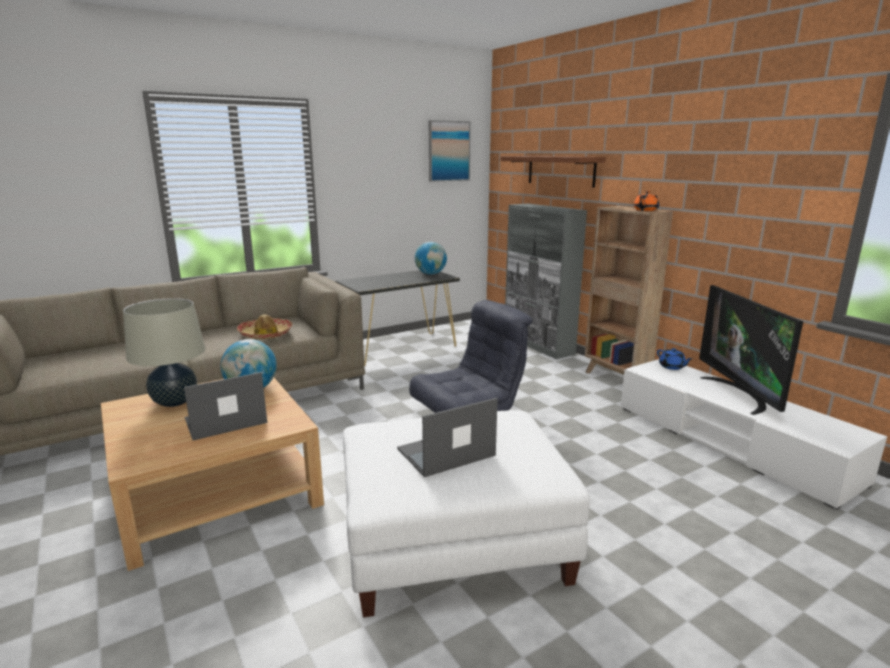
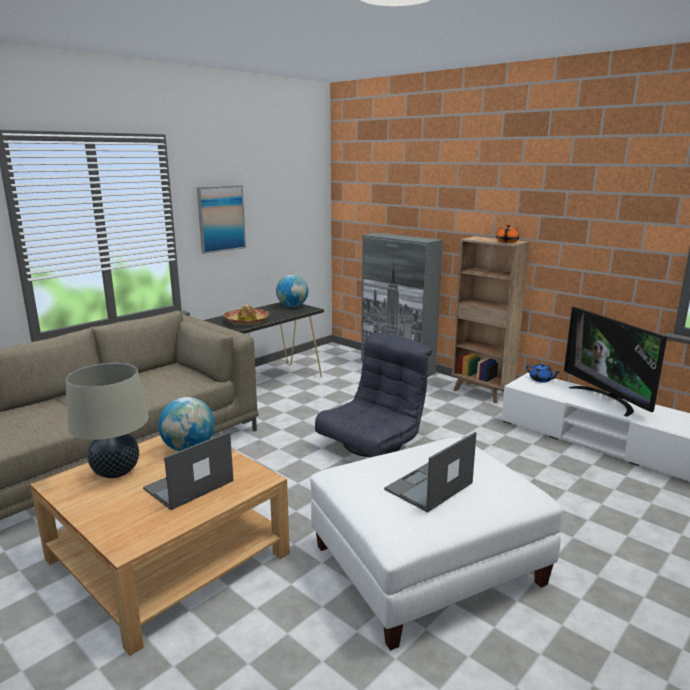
camera: 15 degrees left, 0 degrees up
hat [237,314,292,339] -> hat moved to [224,305,269,325]
picture [429,120,471,182] -> picture moved to [197,185,246,254]
brown shelf [501,156,606,188] -> none

